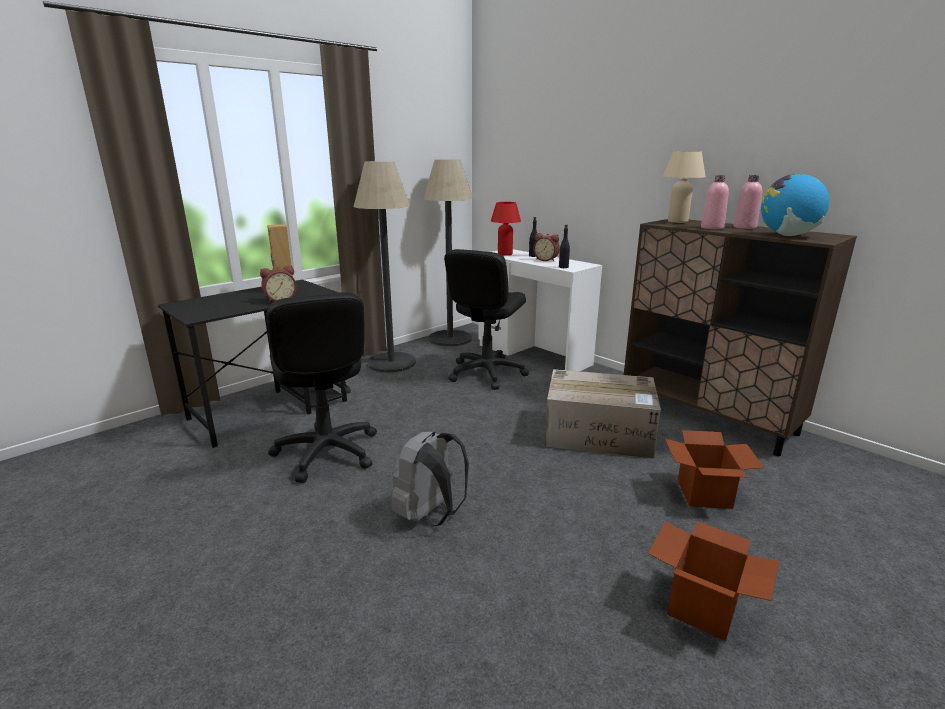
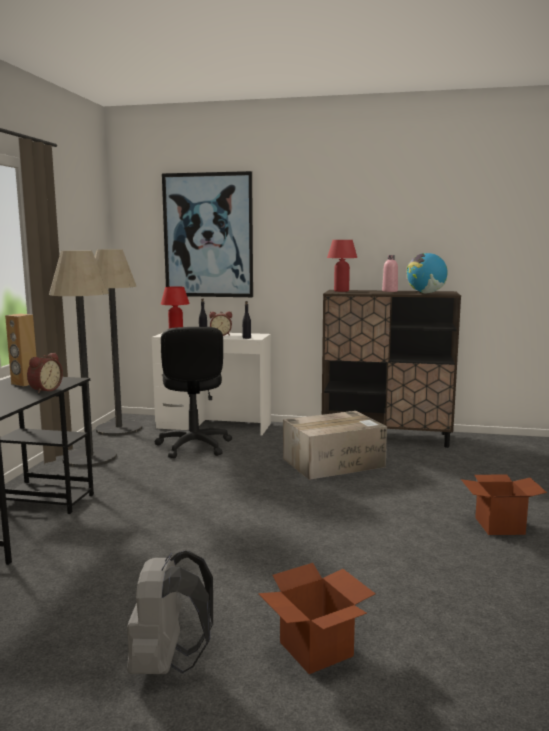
camera: 35 degrees left, 10 degrees down
black office chair [266,292,377,483] -> none
grey backpack [392,431,469,526] -> grey backpack moved to [127,551,213,674]
beige table lamp [663,151,706,223] -> red table lamp [327,240,357,292]
cardboard box [665,430,764,509] -> cardboard box moved to [258,563,376,674]
pink bottle [701,175,729,229] -> none
none -> picture [162,171,253,297]

